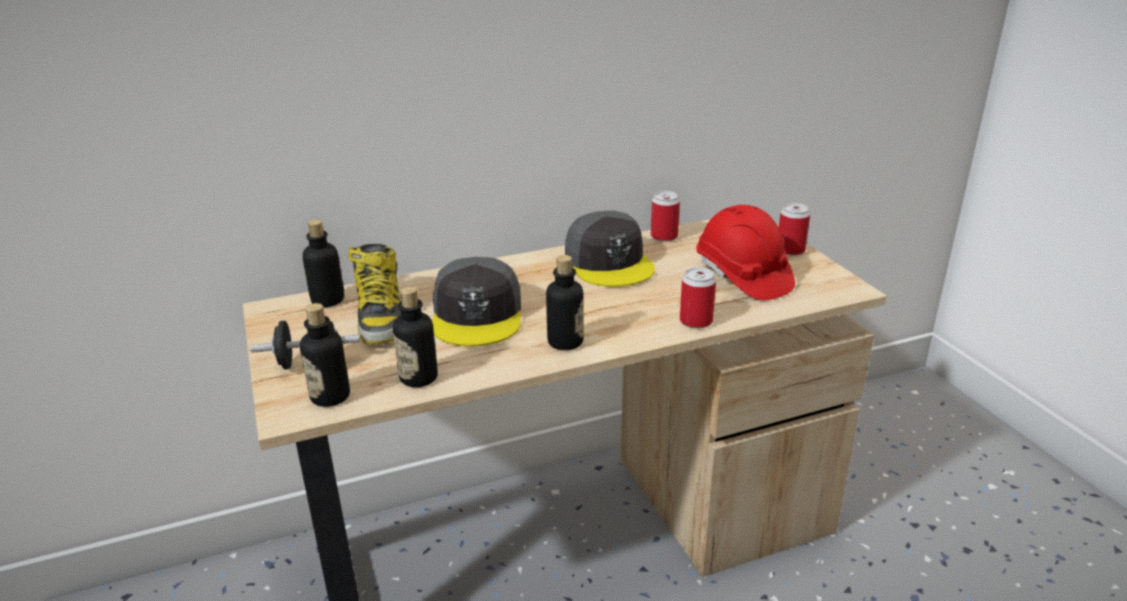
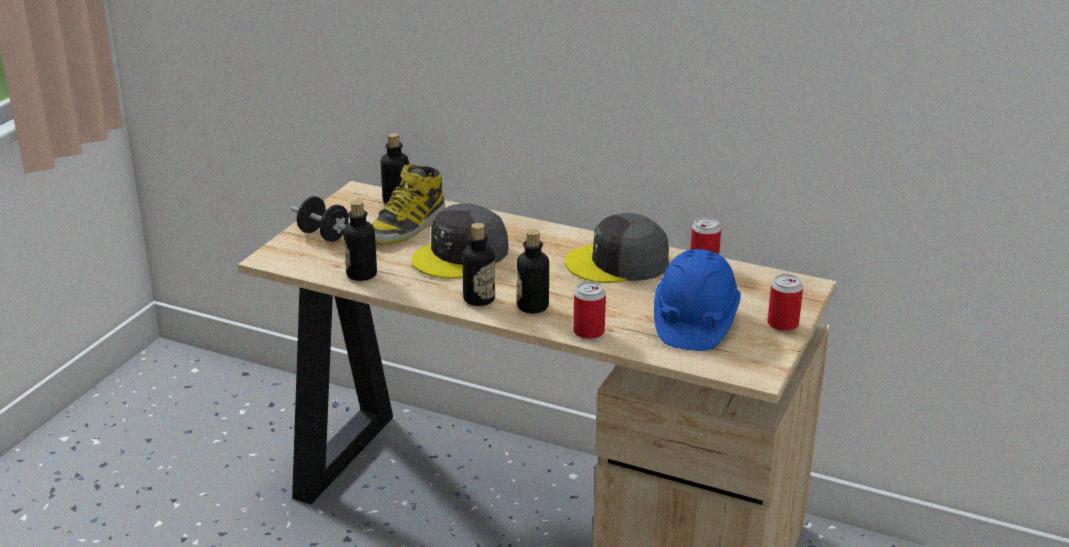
camera: 45 degrees right, 0 degrees up
bottle [300,303,350,407] -> bottle moved to [517,229,549,313]
grey cap [565,211,655,287] -> grey cap turned 60 degrees clockwise [565,213,669,283]
red hard hat [696,205,795,300] -> blue hard hat [654,249,741,351]

